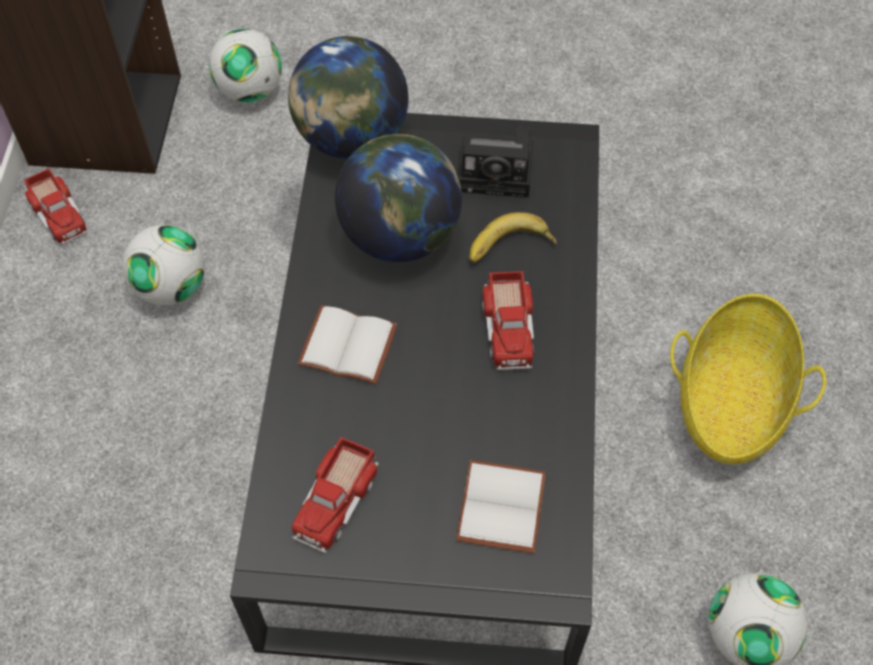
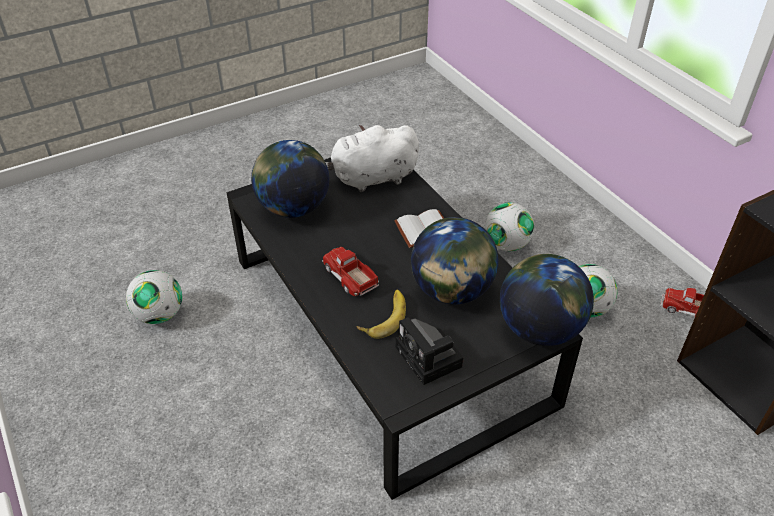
camera: 145 degrees right, 15 degrees down
football [209,29,282,102] -> football moved to [485,202,534,251]
toy truck [291,437,379,553] -> white plush toy [326,125,419,192]
white book [456,460,546,553] -> globe [251,140,329,218]
camera [458,126,533,198] -> camera turned 90 degrees counterclockwise [396,317,463,385]
basket [670,294,826,464] -> none

